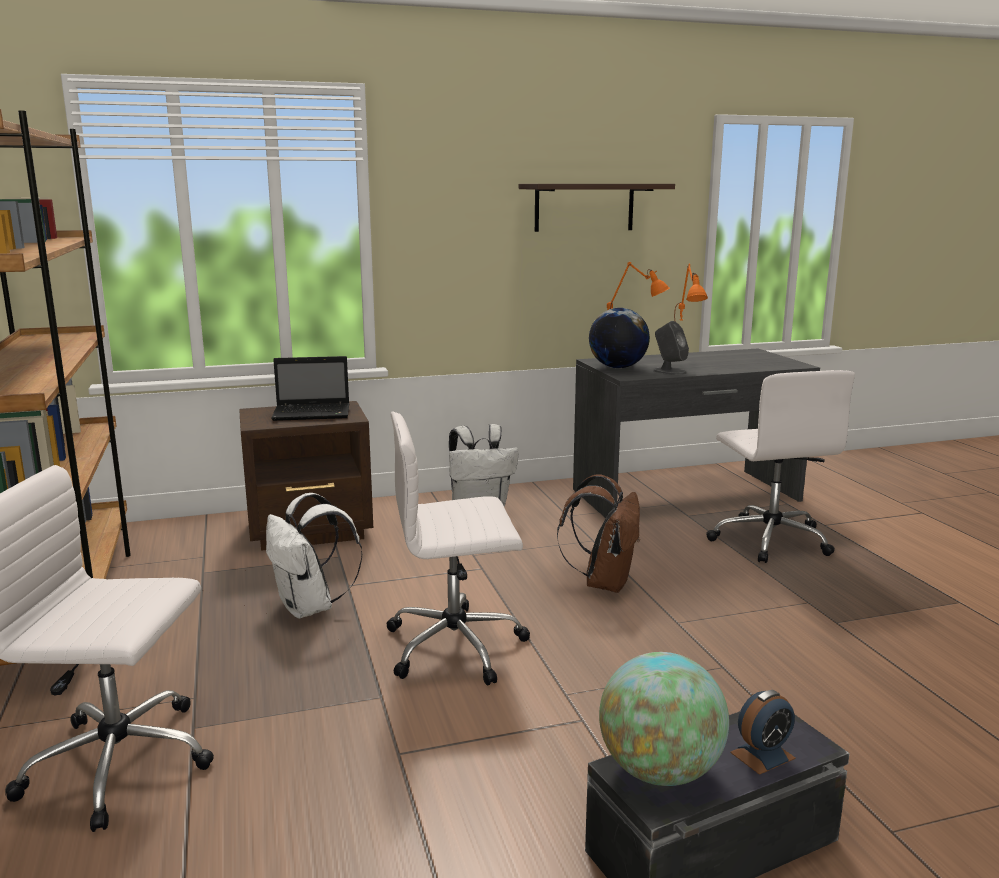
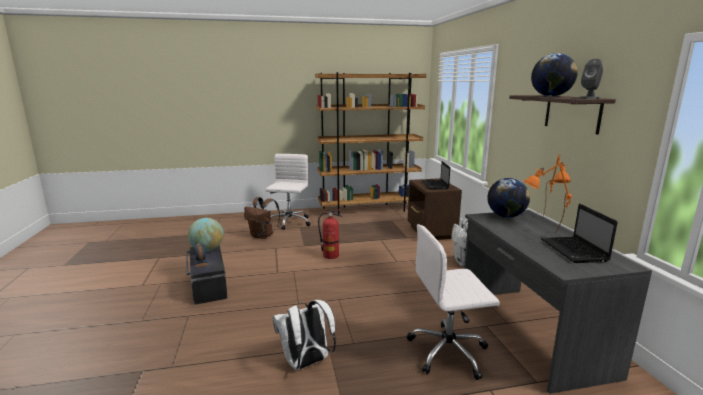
camera: 95 degrees right, 0 degrees up
white backpack [266,493,363,619] -> white backpack moved to [273,300,336,370]
white office chair [386,412,530,686] -> fire extinguisher [318,210,342,259]
brown backpack [557,474,640,593] -> brown backpack moved to [244,197,280,239]
grey speaker [653,321,689,375] -> grey speaker moved to [579,59,603,99]
none -> globe [531,53,578,97]
none -> laptop [541,204,618,263]

